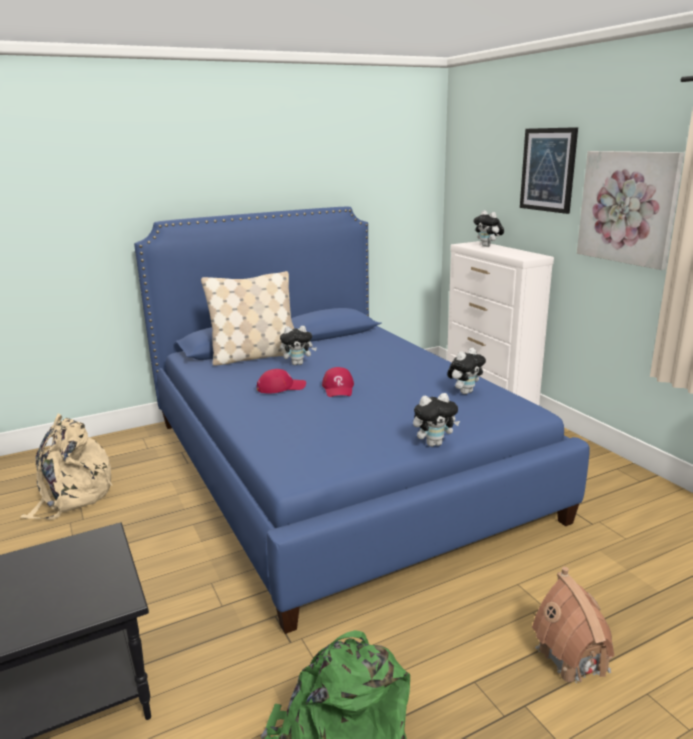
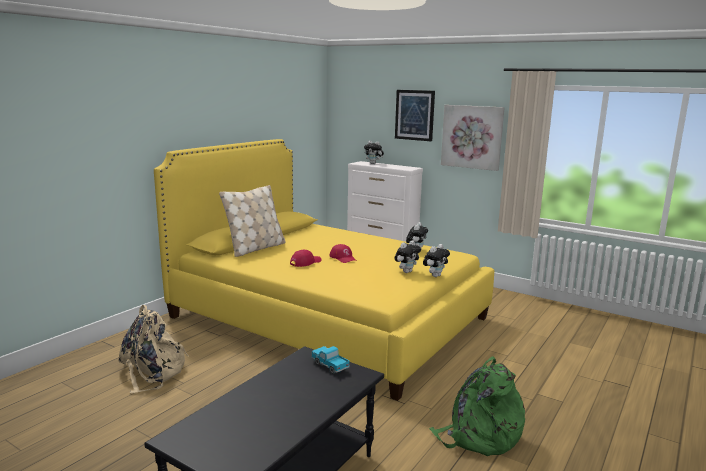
camera: 30 degrees left, 5 degrees down
blue bed [134,207,590,634] -> yellow bed [154,139,494,401]
plush toy [280,326,317,365] -> plush toy moved to [394,240,421,273]
toy house [532,567,615,686] -> none
none -> toy truck [311,346,350,374]

